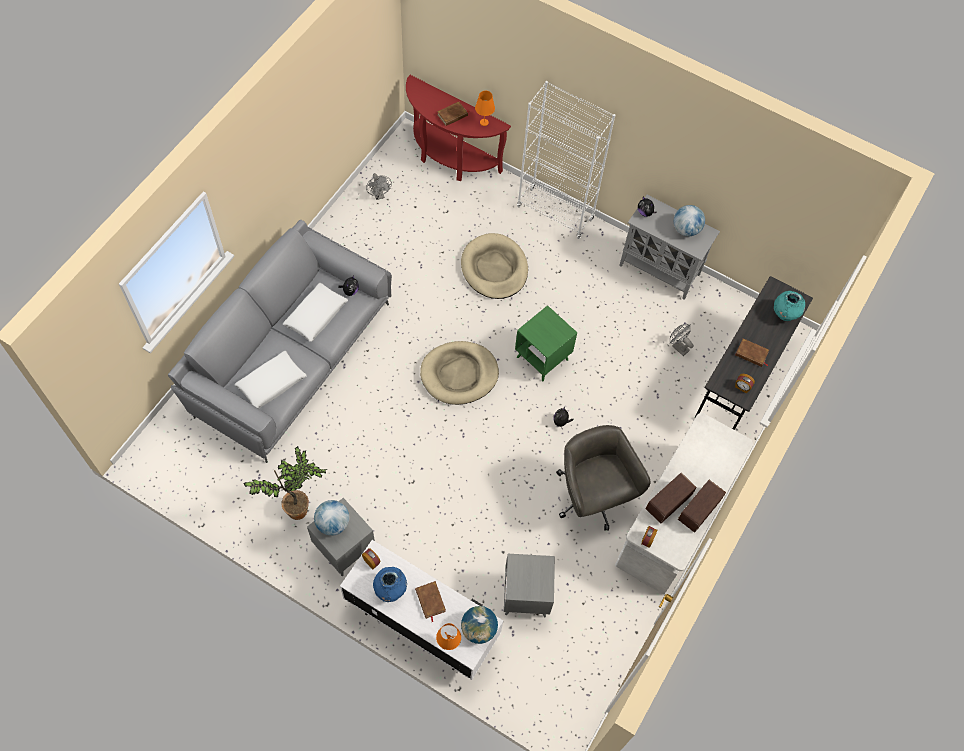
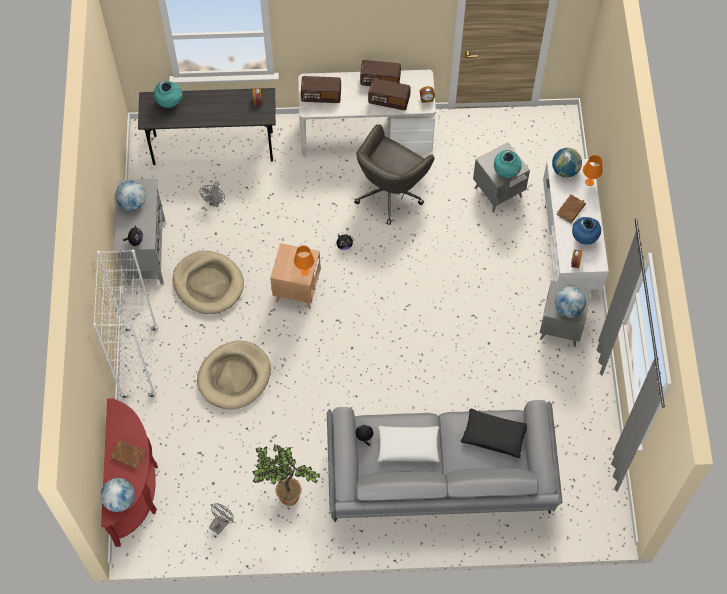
camera: 120 degrees left, 0 degrees up
white pillow [235,351,307,409] -> black pillow [461,408,527,458]
potted plant [243,446,328,520] -> potted plant moved to [252,444,320,506]
beige dog bed [420,341,499,405] -> beige dog bed moved to [173,251,244,314]
orange table lamp [475,91,495,126] -> orange table lamp moved to [294,246,314,275]
green side table [515,305,577,382] -> brown side table [270,243,321,309]
brown book [735,338,769,367] -> none
none -> globe [100,478,135,512]
none -> radio [301,76,341,103]
none -> turquoise vase [494,150,522,178]

